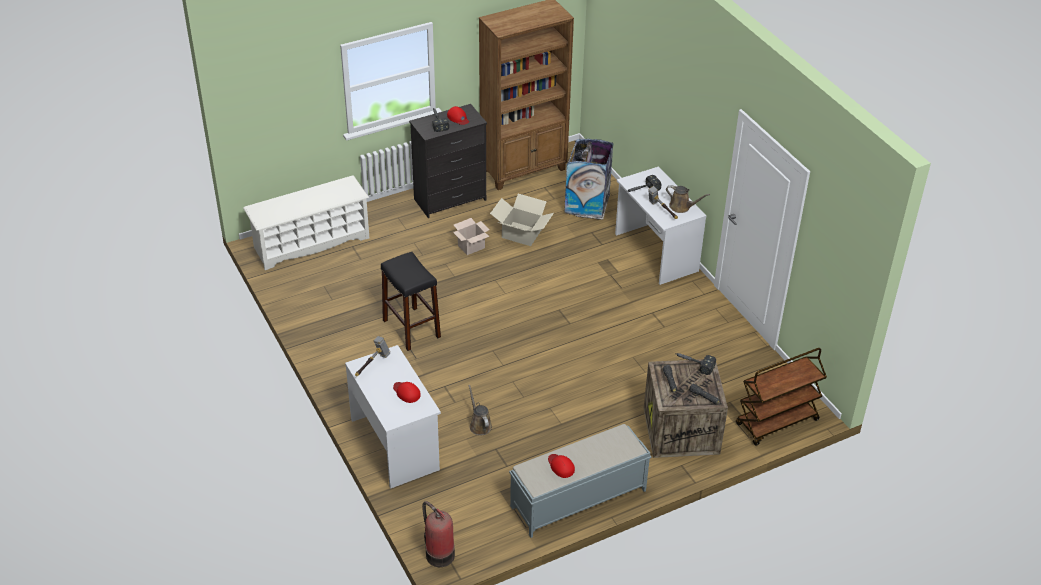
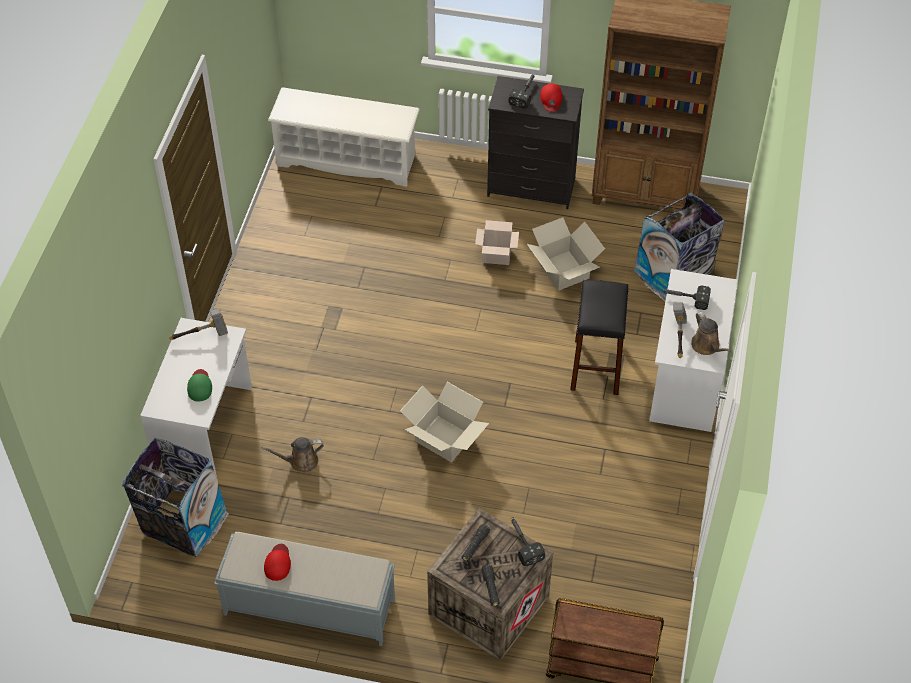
camera: 40 degrees right, 10 degrees up
black stool [381,252,441,351] -> black stool moved to [570,280,629,395]
red cap [393,382,421,403] -> green cap [187,369,212,402]
fire extinguisher [422,501,455,567] -> none
brown watering can [468,385,492,435] -> brown watering can turned 120 degrees counterclockwise [261,437,324,472]
none -> trash can [122,438,229,557]
none -> cardboard box [400,382,489,463]

